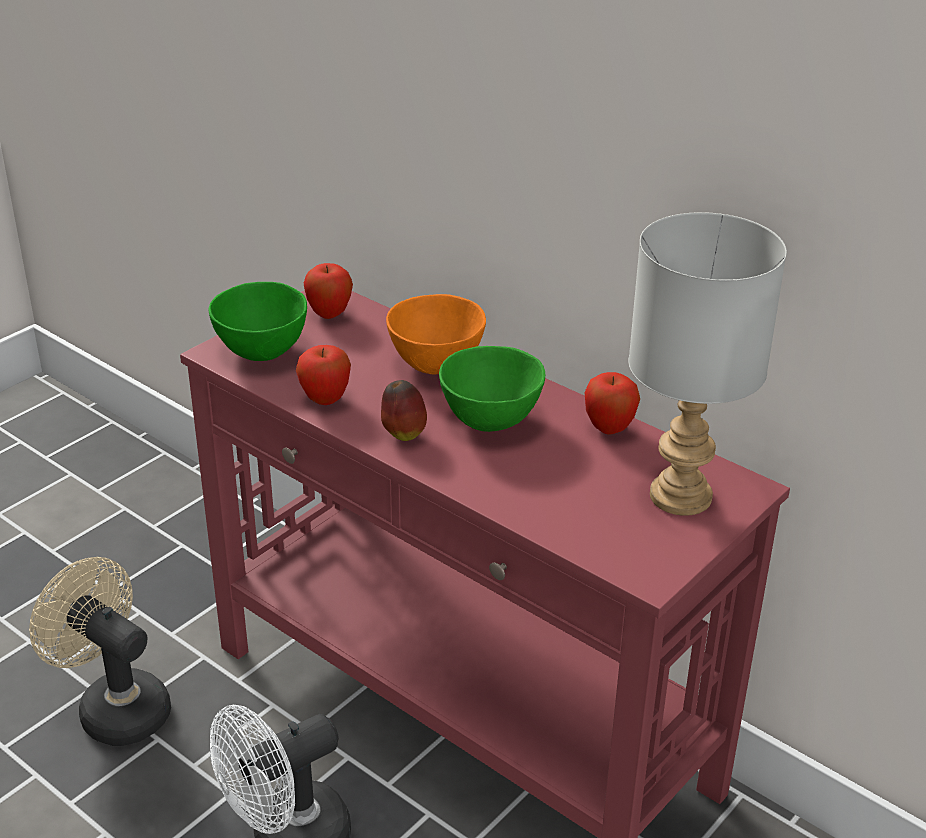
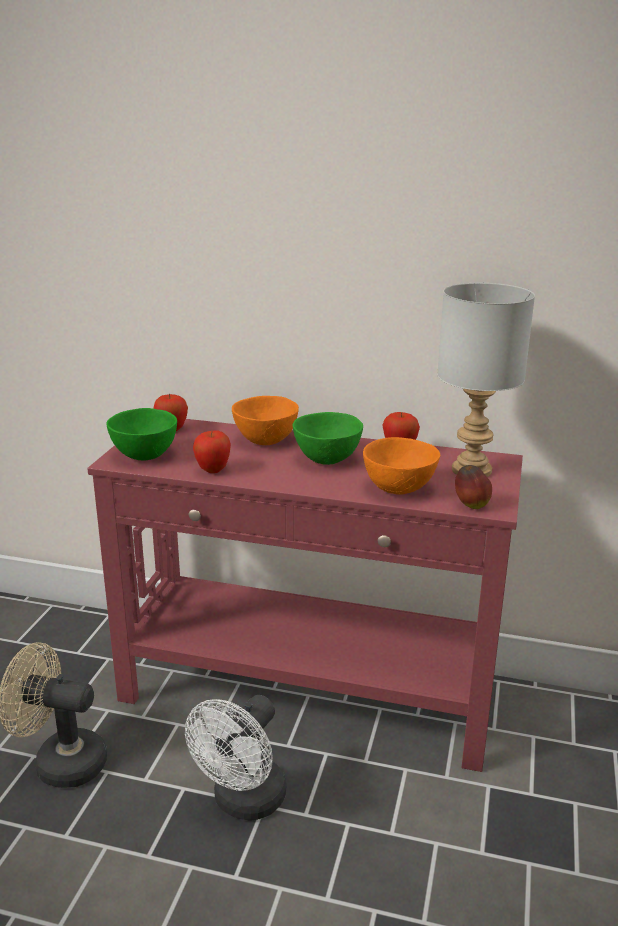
camera: 25 degrees left, 10 degrees down
apple [381,380,427,441] -> apple moved to [455,465,492,509]
none -> orange bowl [363,437,440,495]

